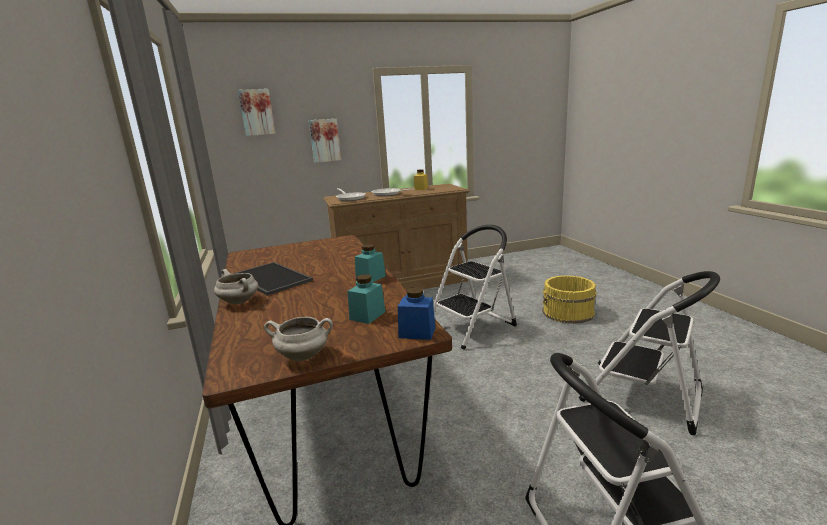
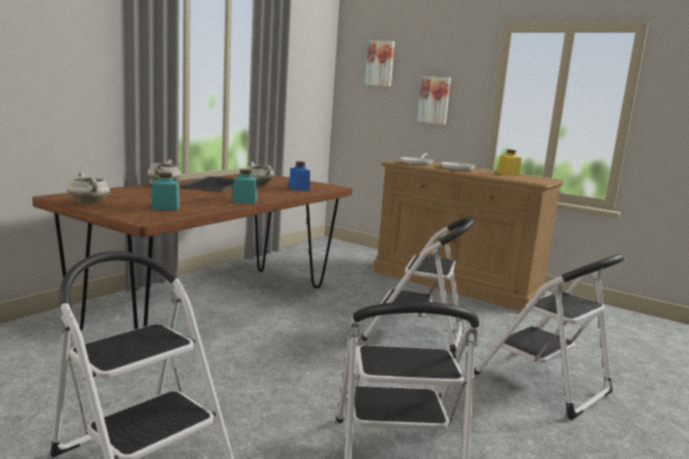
camera: 50 degrees right, 5 degrees down
blue jar [398,287,436,340] -> blue jar moved to [289,161,310,191]
yellow bucket [542,275,596,324] -> step ladder [474,254,624,420]
none -> white cooking pot [247,162,274,186]

